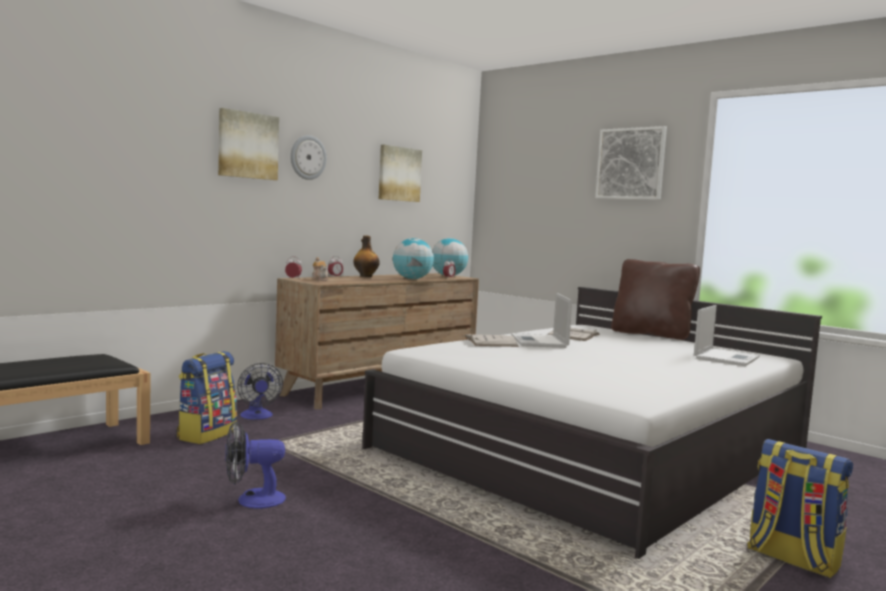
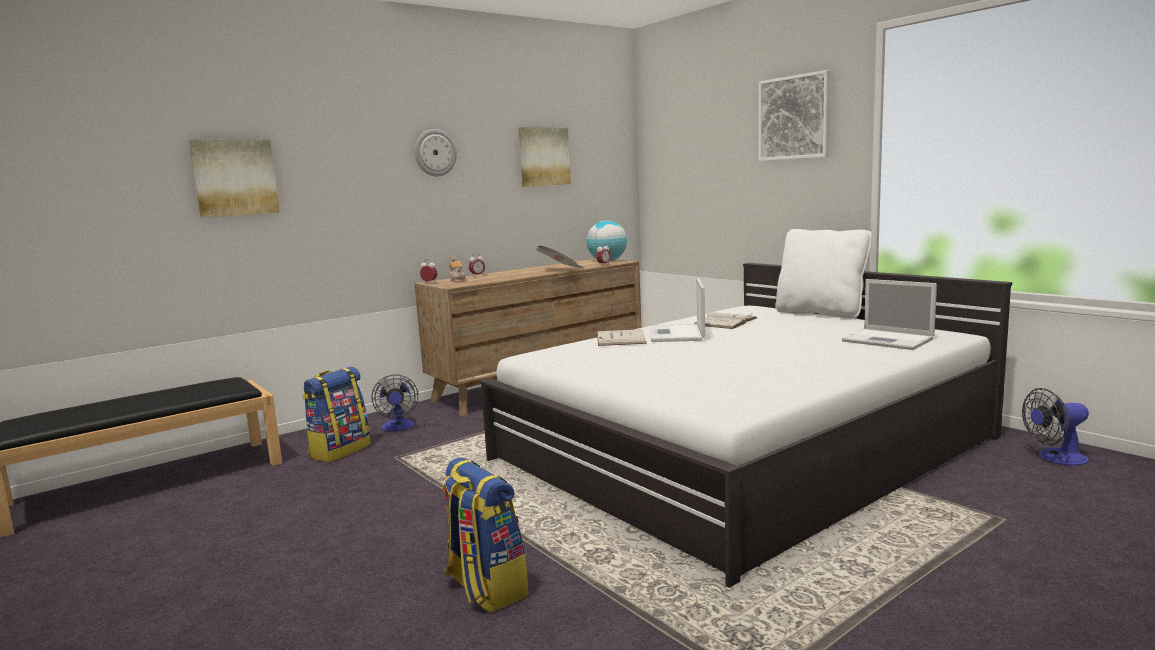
camera: 10 degrees right, 5 degrees up
picture [218,108,279,180] -> picture moved to [189,139,280,218]
fan [225,421,286,509] -> fan moved to [1022,388,1089,466]
bottle [353,235,380,277] -> none
globe [393,238,434,279] -> newspaper [536,246,584,268]
brown pillow [611,259,700,340] -> white pillow [775,229,872,318]
laptop [694,305,760,366] -> laptop turned 90 degrees clockwise [842,279,937,350]
backpack [747,439,853,578] -> backpack moved to [441,457,529,612]

